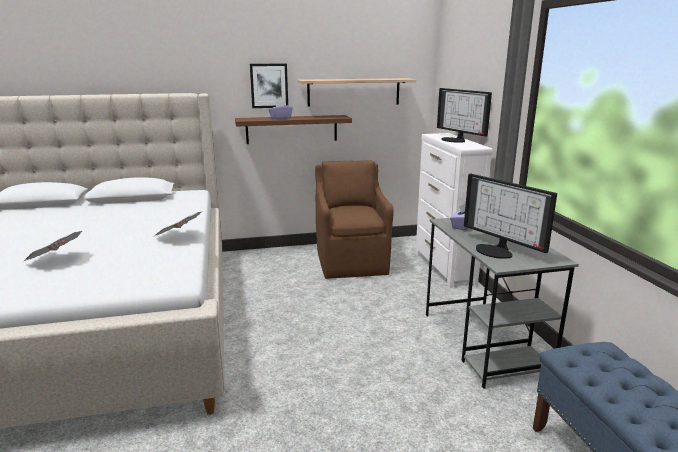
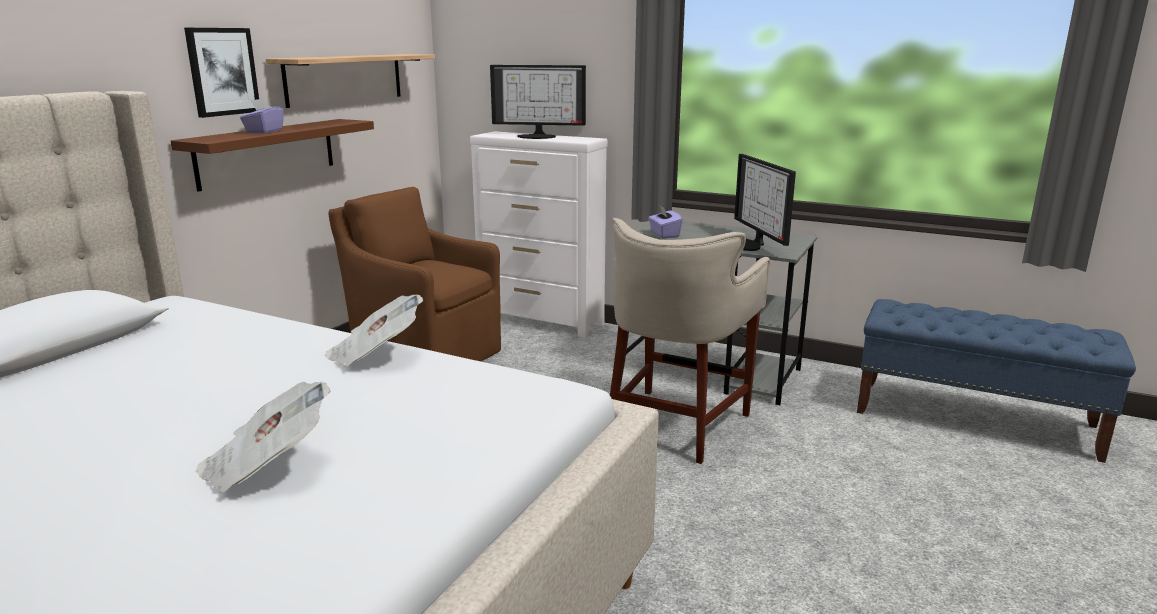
camera: 50 degrees left, 0 degrees up
monitor [464,174,557,259] -> monitor turned 75 degrees clockwise [734,154,796,251]
none -> beige stool [610,218,770,464]

